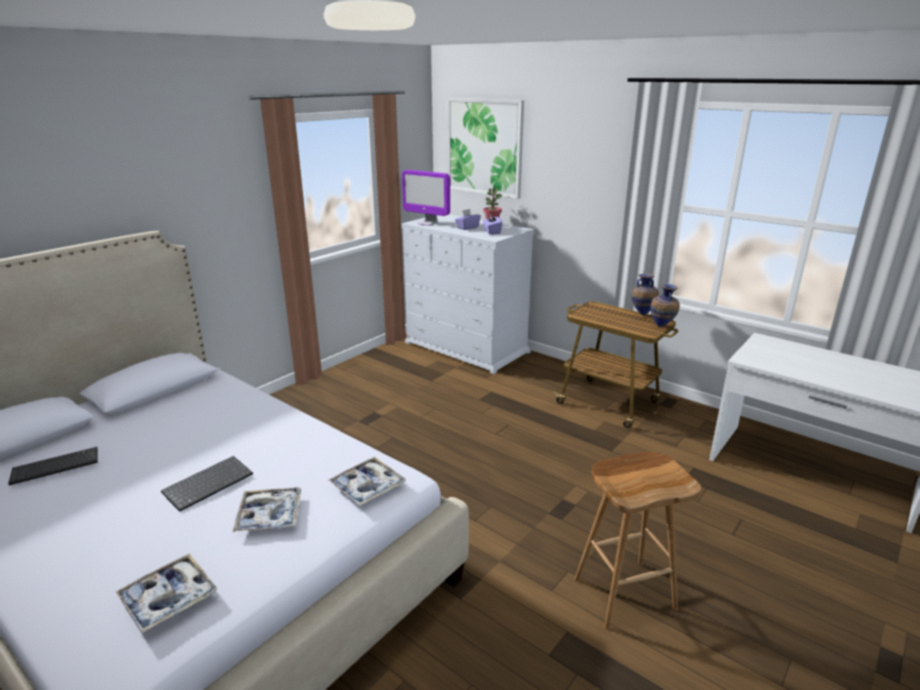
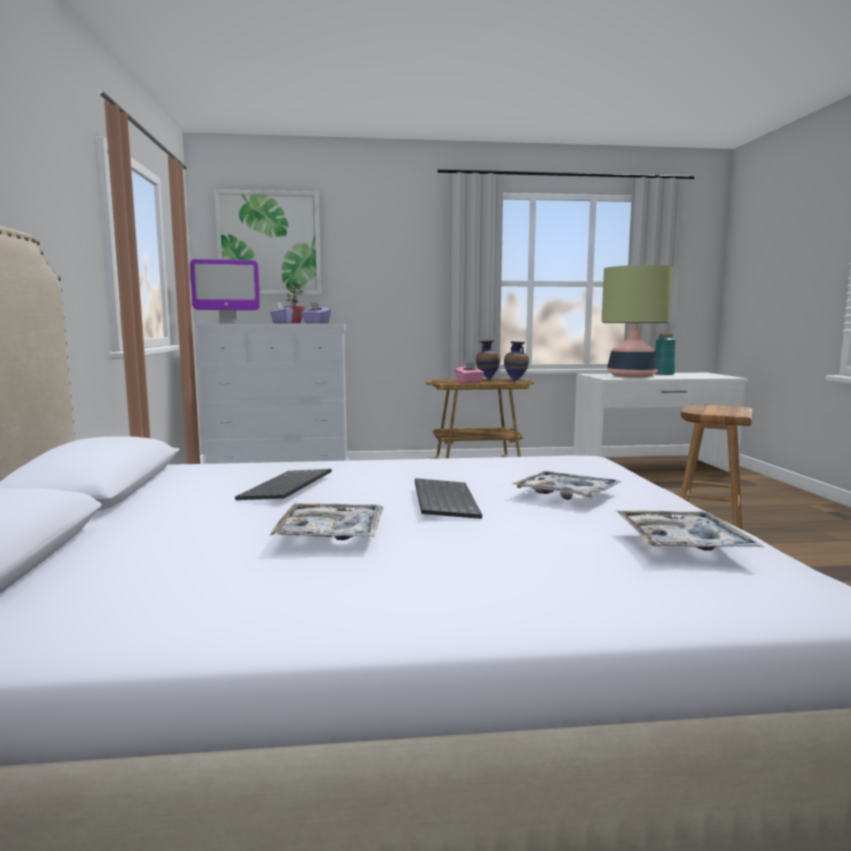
camera: 45 degrees left, 15 degrees down
keyboard [8,447,98,485] -> keyboard moved to [235,469,332,500]
tray [328,457,406,506] -> tray moved to [269,503,383,540]
none -> pink tissue box [455,362,484,383]
none -> table lamp [602,265,673,378]
none -> turquoise vase [655,334,676,375]

